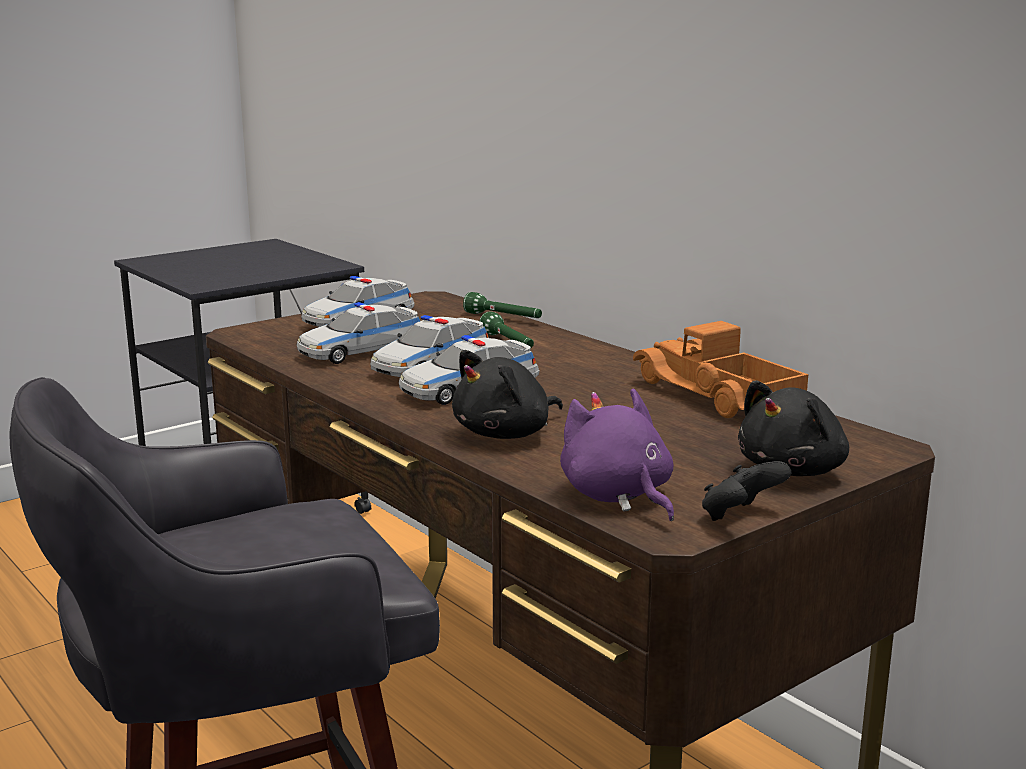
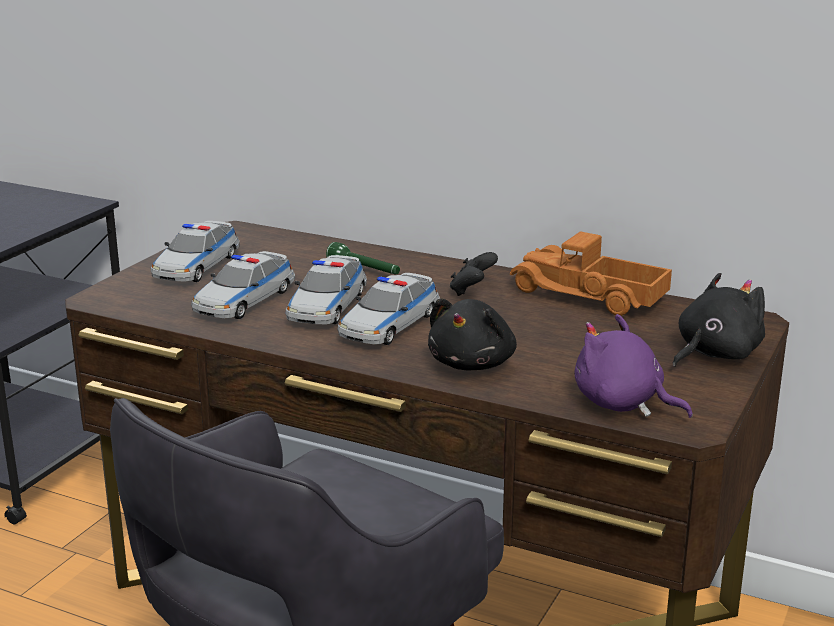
camera: 25 degrees left, 5 degrees up
green flashlight [463,292,542,318] -> none
black game controller [702,461,791,521] -> black game controller moved to [450,252,498,296]
black plush toy [738,380,849,476] -> black plush toy turned 150 degrees counterclockwise [673,273,765,367]

